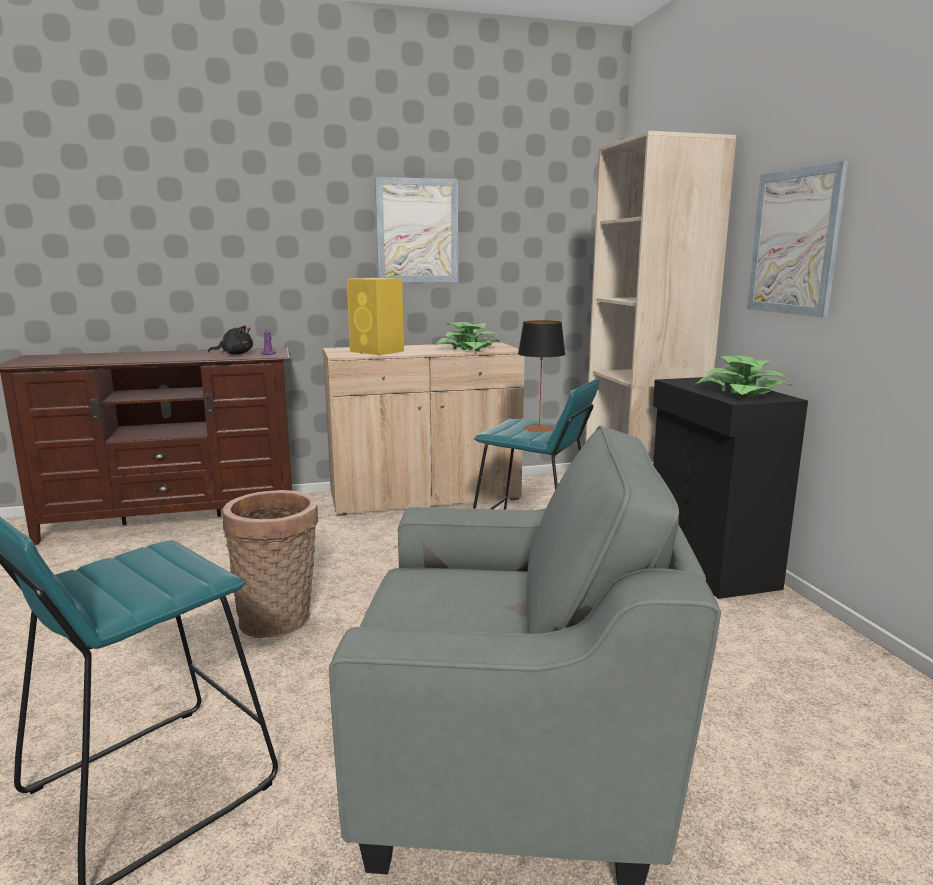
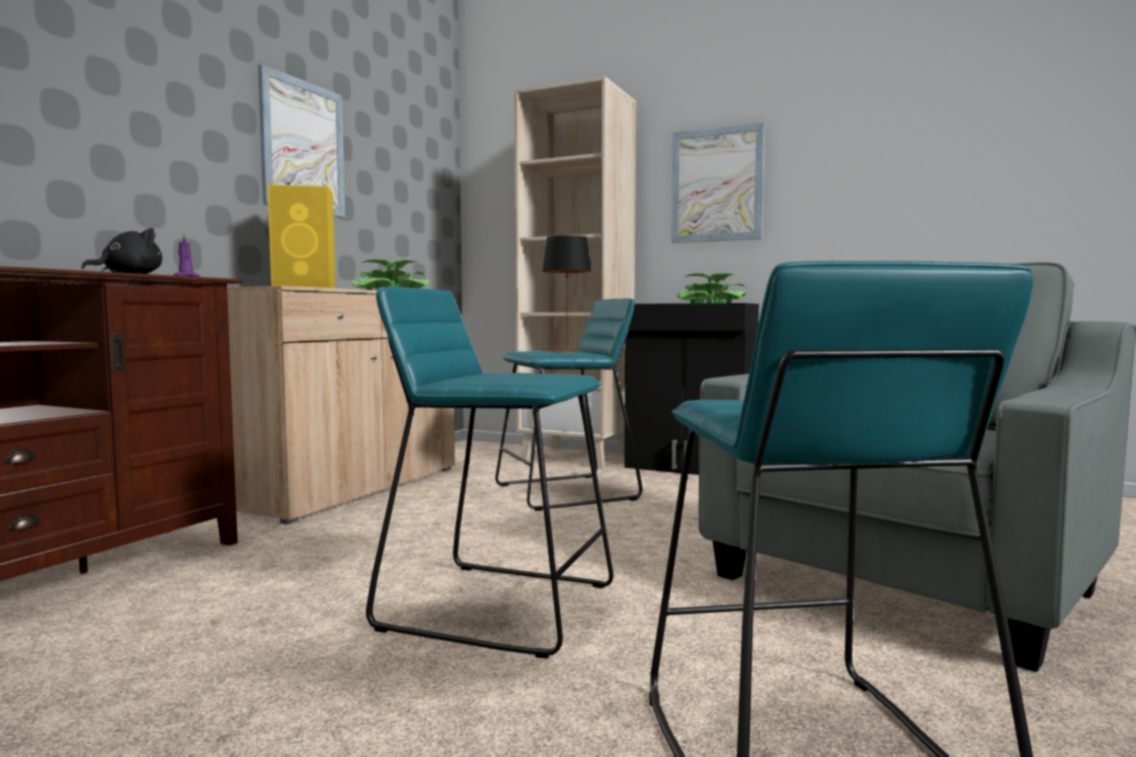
camera: 50 degrees left, 10 degrees down
basket [223,490,319,638] -> turquoise stool [366,287,614,659]

